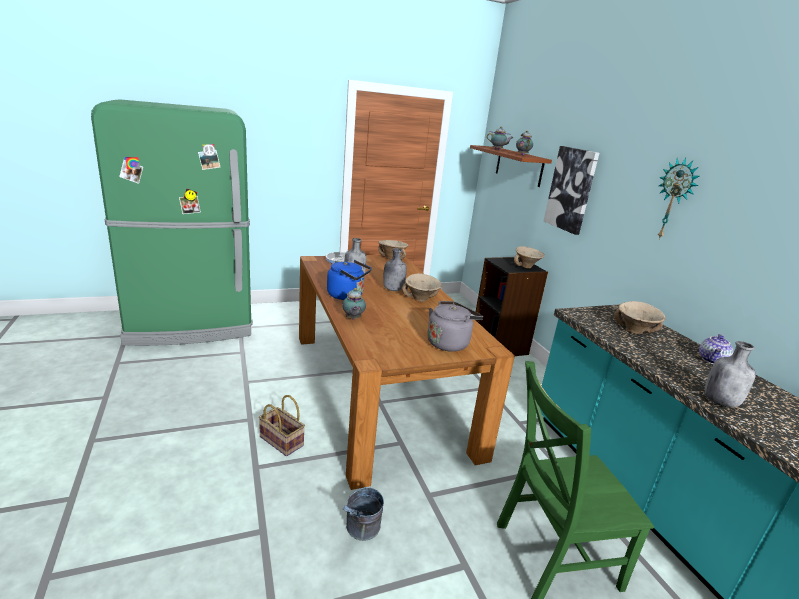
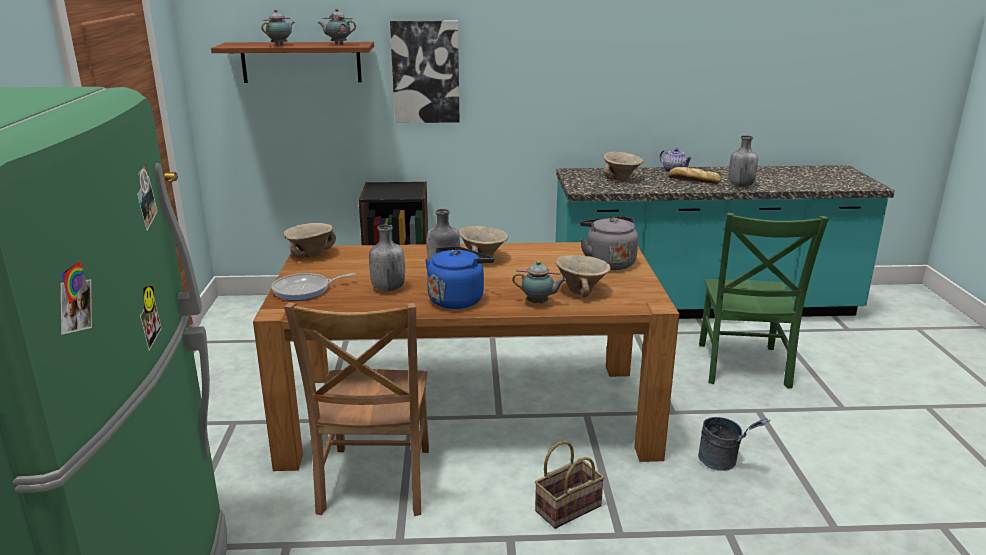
camera: 70 degrees left, 0 degrees up
beige bowl [514,246,545,268] -> beige bowl moved to [555,255,611,297]
wall clock [658,158,699,240] -> none
none -> brown chair [284,302,429,516]
none -> bread [668,167,721,184]

